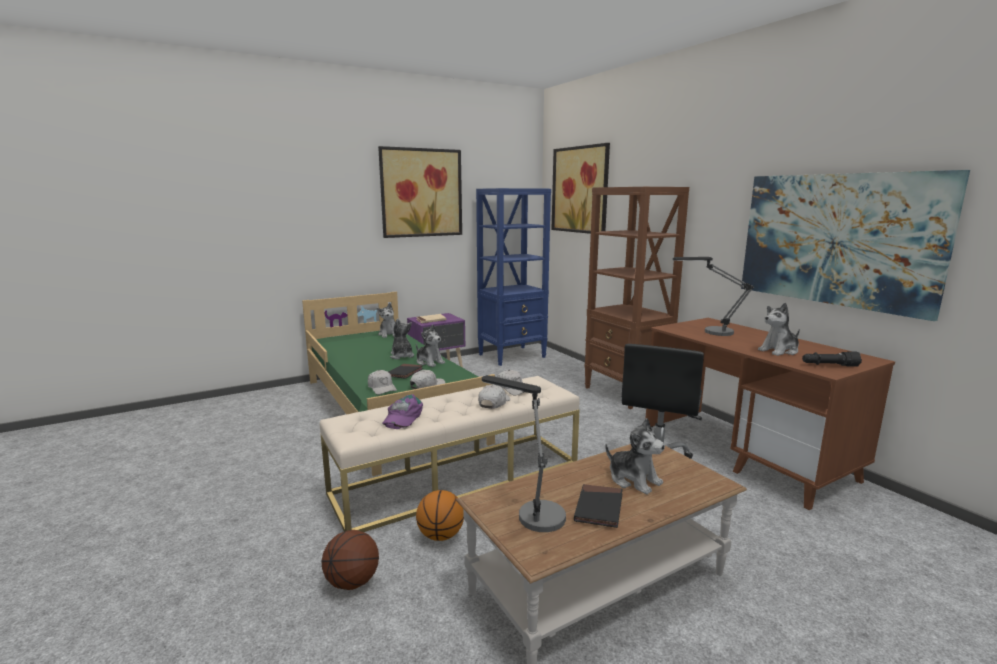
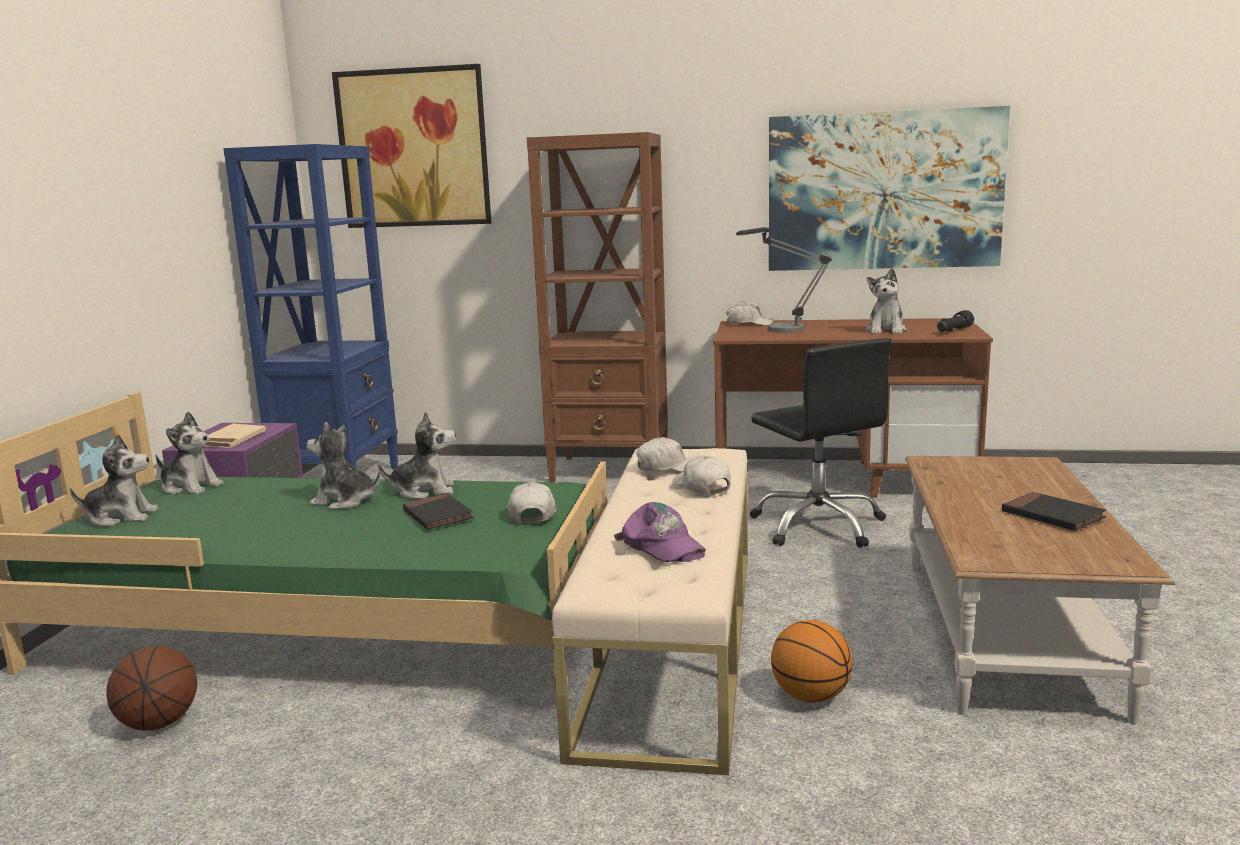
camera: 50 degrees left, 0 degrees up
basketball [322,530,379,590] -> basketball moved to [106,646,197,731]
white cap [368,370,397,395] -> white cap moved to [726,301,774,326]
picture [378,146,462,238] -> none
table lamp [482,375,566,532] -> none
plush toy [605,418,665,495] -> plush toy moved to [70,434,159,526]

